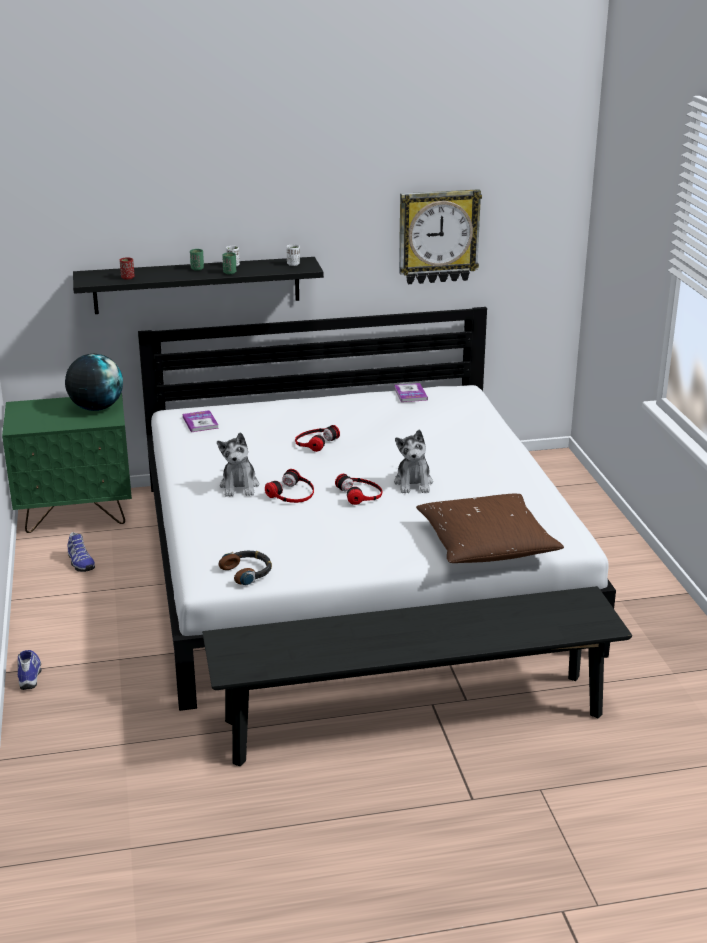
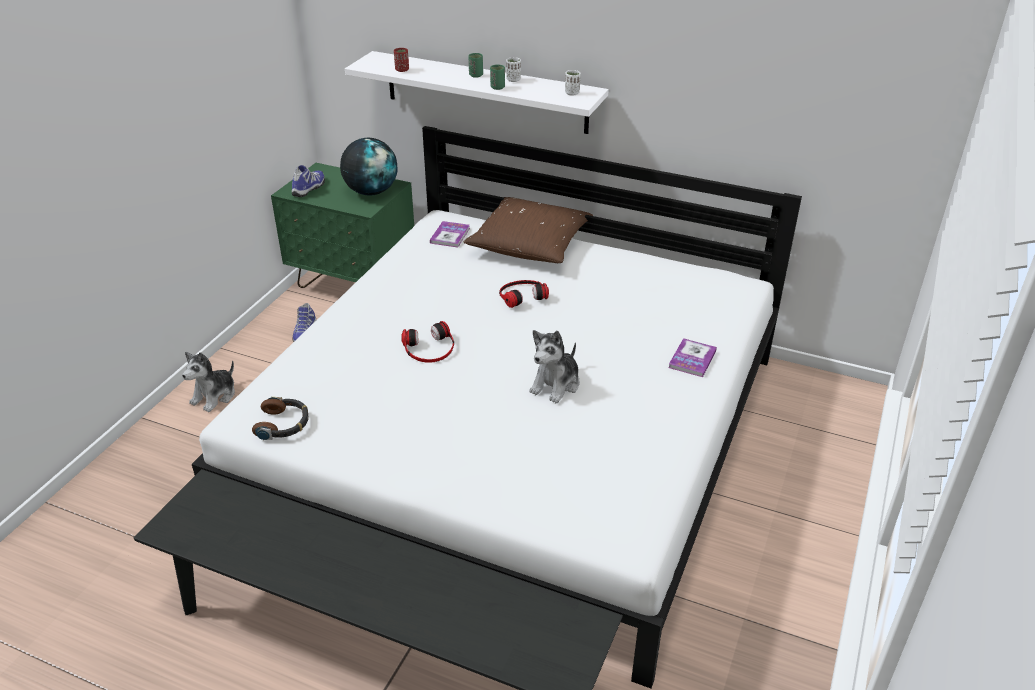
camera: 35 degrees right, 10 degrees up
shoe [18,650,42,690] -> shoe moved to [292,165,325,197]
black shelf [73,257,324,314] -> white shelf [345,51,609,134]
plush toy [217,432,259,497] -> plush toy moved to [182,352,235,412]
headphones [335,474,382,505] -> none
book [394,383,428,402] -> book moved to [668,338,717,377]
wall clock [399,189,482,284] -> none
brown pillow [416,494,564,563] -> brown pillow moved to [464,197,593,263]

